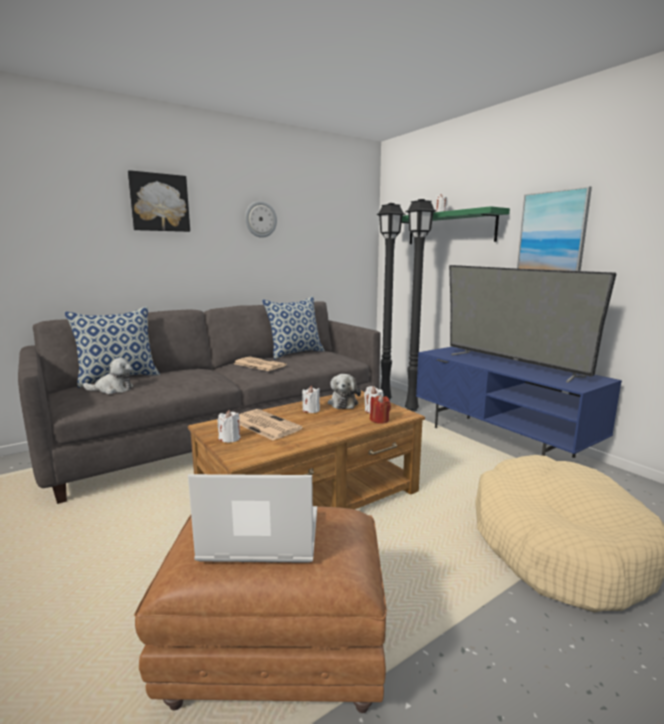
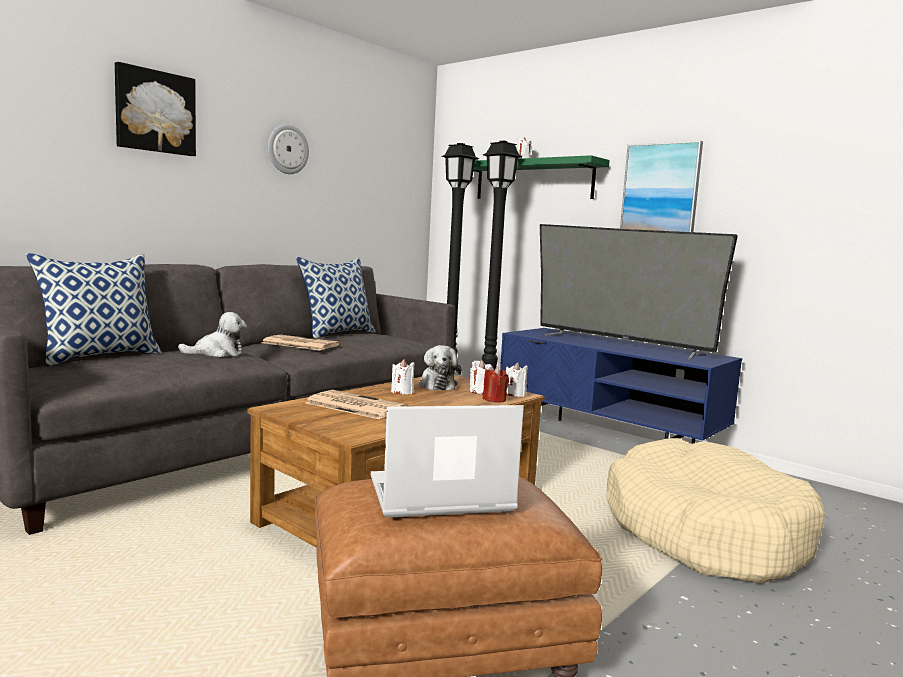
camera: 15 degrees left, 5 degrees down
plush toy [83,358,133,394] -> plush toy moved to [178,312,247,357]
white candle [218,410,240,443] -> white candle moved to [506,362,528,397]

